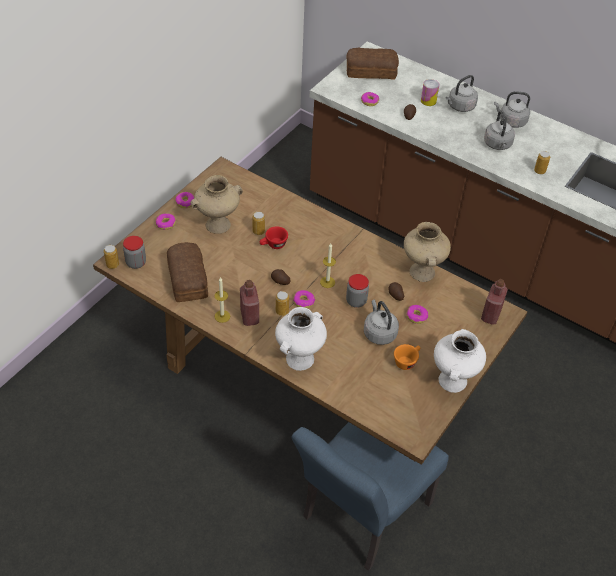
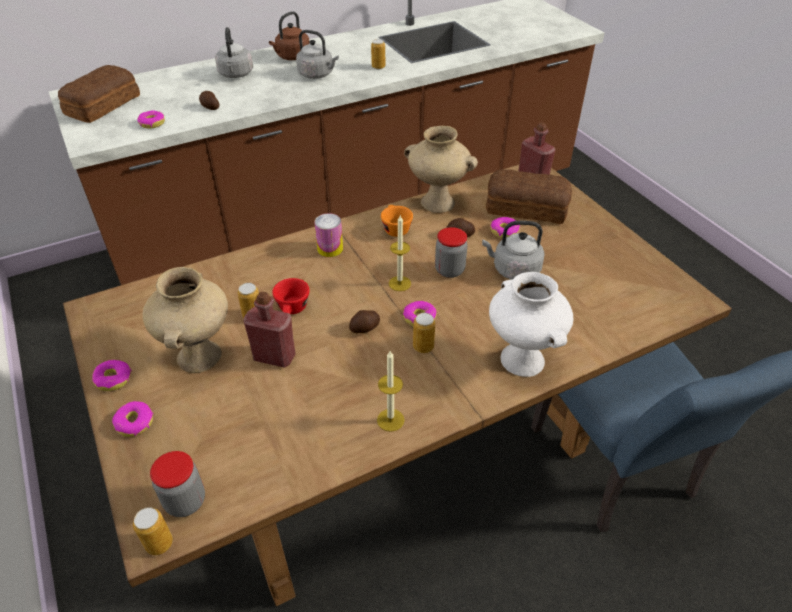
camera: 60 degrees left, 5 degrees down
bread [167,242,208,302] -> bread moved to [486,169,572,224]
red bottle [240,280,259,326] -> red bottle moved to [244,292,296,368]
orange cup [394,344,421,370] -> orange cup moved to [381,205,413,237]
can [421,79,439,106] -> can moved to [314,213,343,257]
white vase [434,329,486,393] -> none
grey kettle [494,91,530,128] -> brown kettle [269,11,310,60]

